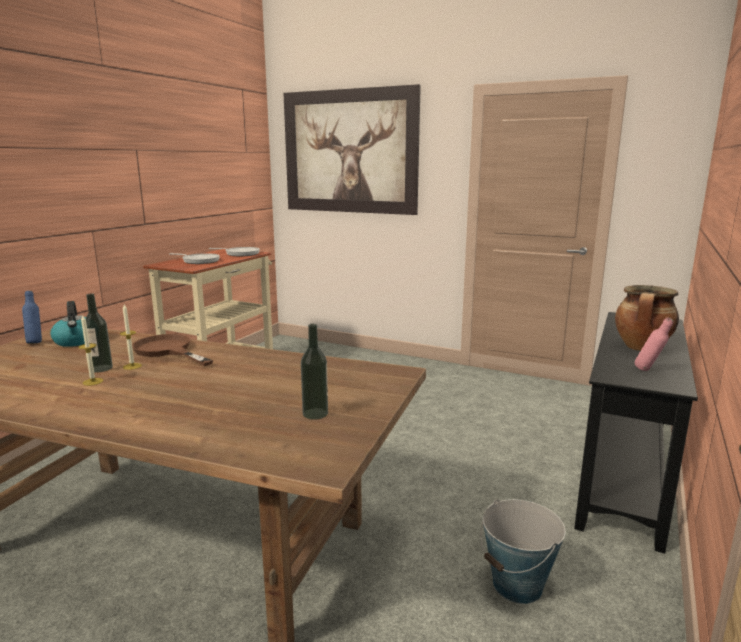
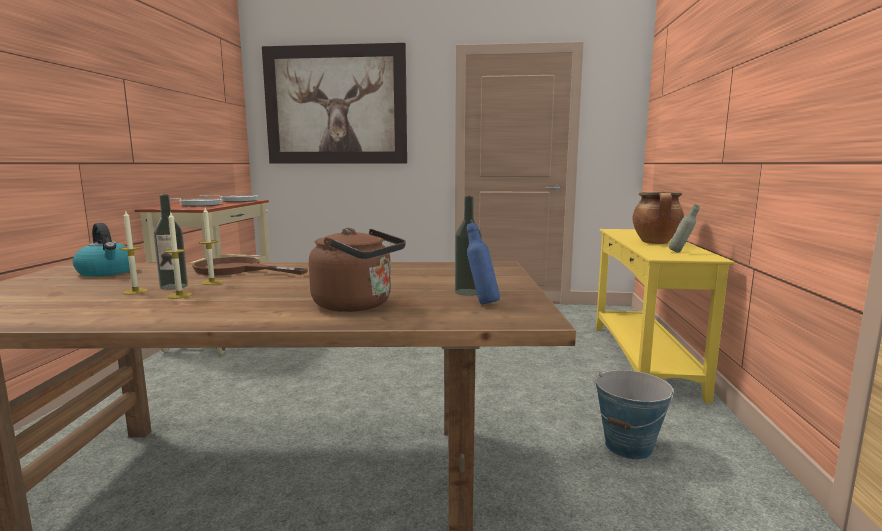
camera: 20 degrees left, 5 degrees down
blue bottle [22,291,42,344] -> blue bottle moved to [467,223,500,305]
black console table [574,312,698,554] -> yellow console table [596,229,734,403]
pink bottle [635,317,673,371] -> grey bottle [668,204,700,253]
none -> candle [119,211,148,295]
none -> brown kettle [309,228,406,312]

